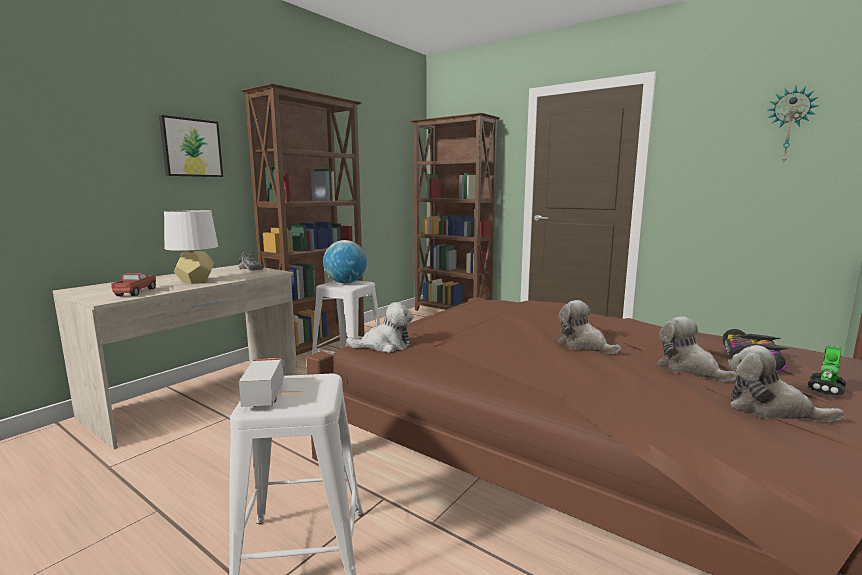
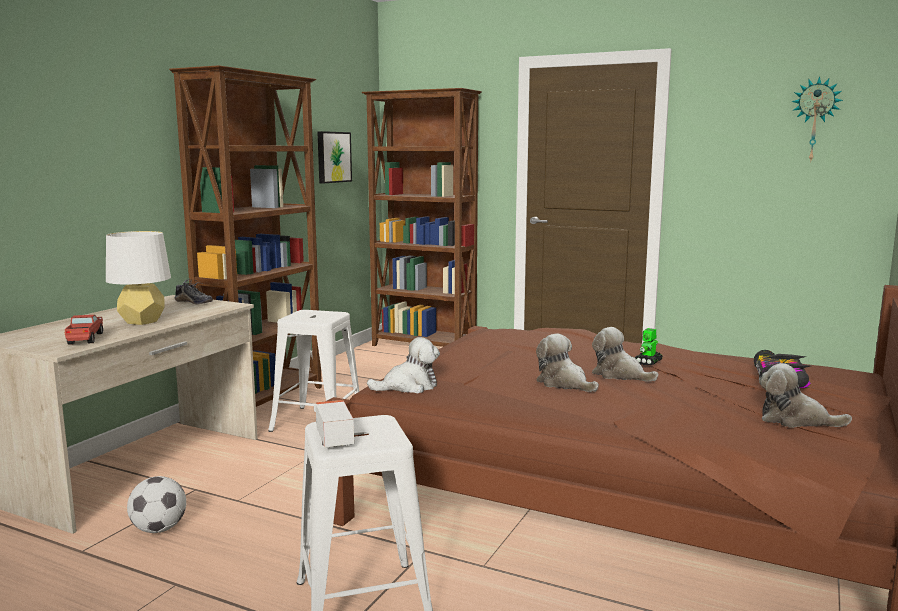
camera: 10 degrees left, 0 degrees up
picture [159,115,223,177] -> picture moved to [317,131,352,183]
globe [323,240,367,284] -> none
plush toy [657,317,737,382] -> plush toy moved to [536,334,599,392]
toy robot [808,345,847,395] -> toy robot moved to [634,328,663,365]
none -> football [127,476,186,533]

